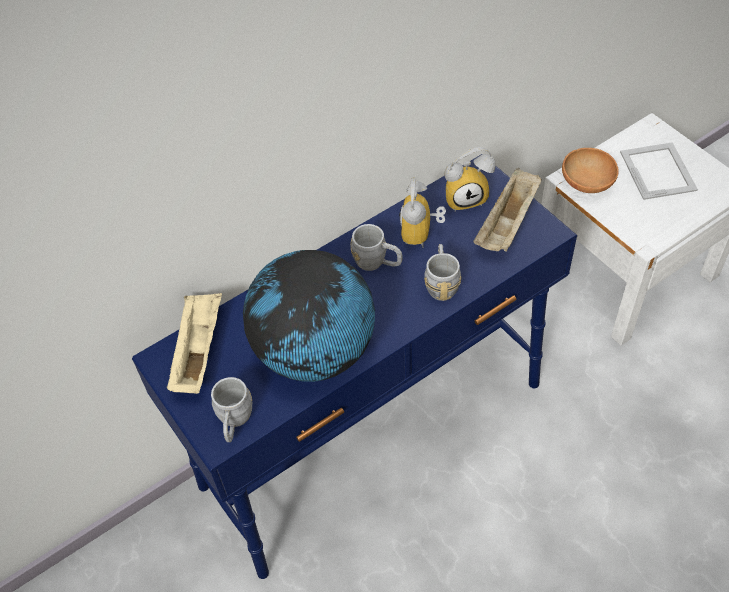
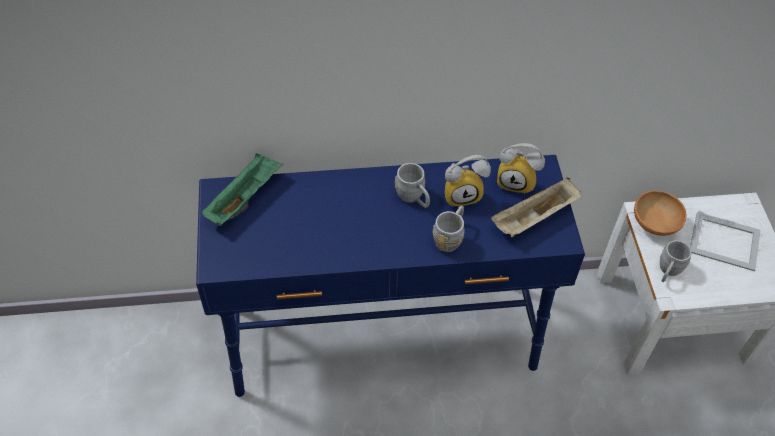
camera: 25 degrees right, 0 degrees up
beige tray [167,293,222,394] -> green tray [202,153,283,226]
grey mug [211,377,252,442] -> grey mug moved to [660,240,692,282]
globe [243,250,375,382] -> none
alarm clock [399,177,446,248] -> alarm clock turned 135 degrees counterclockwise [445,155,491,207]
picture frame [620,142,698,200] -> picture frame turned 90 degrees clockwise [690,211,761,271]

